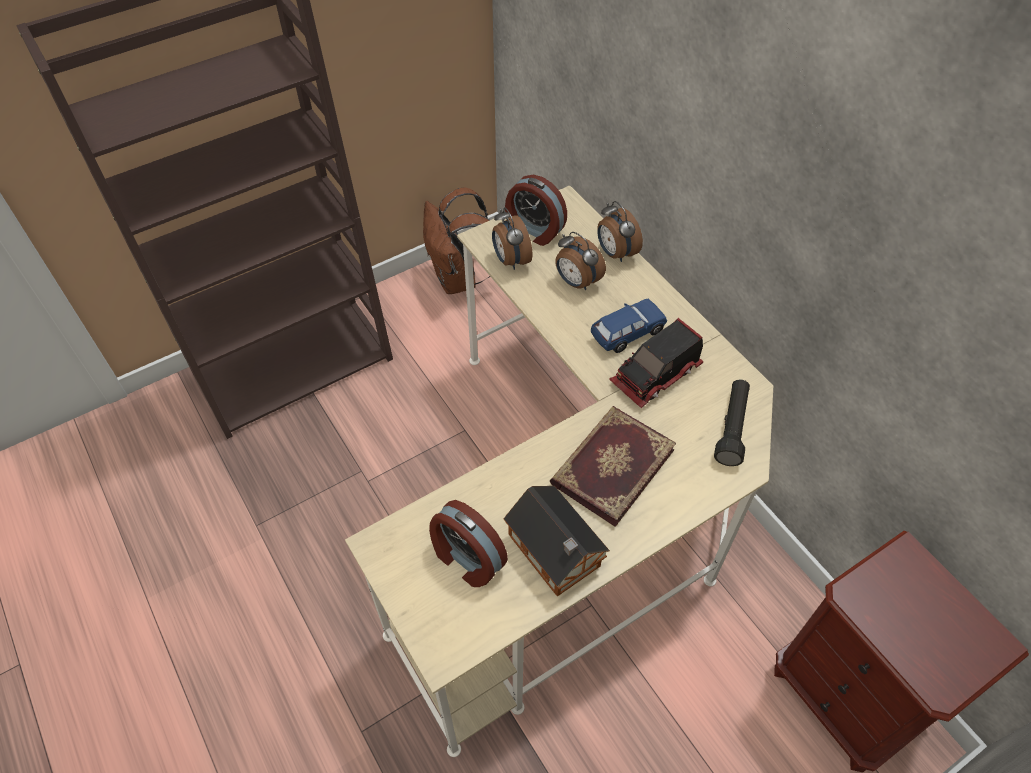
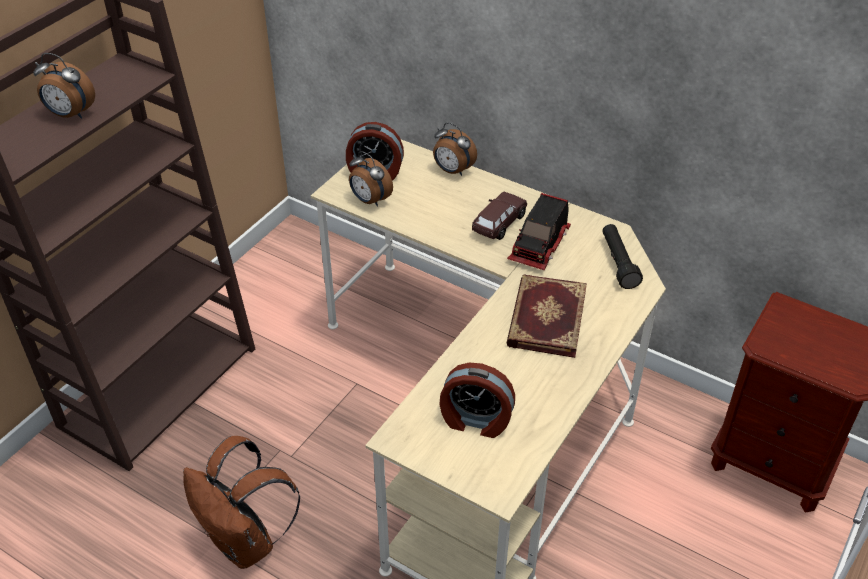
camera: 25 degrees left, 10 degrees down
brown backpack [423,187,490,294] -> brown backpack moved to [183,436,301,569]
toy house [503,486,610,596] -> none
alarm clock [555,232,606,290] -> alarm clock moved to [33,53,95,119]
blue toy car [591,299,667,353] -> brown toy car [472,192,527,240]

